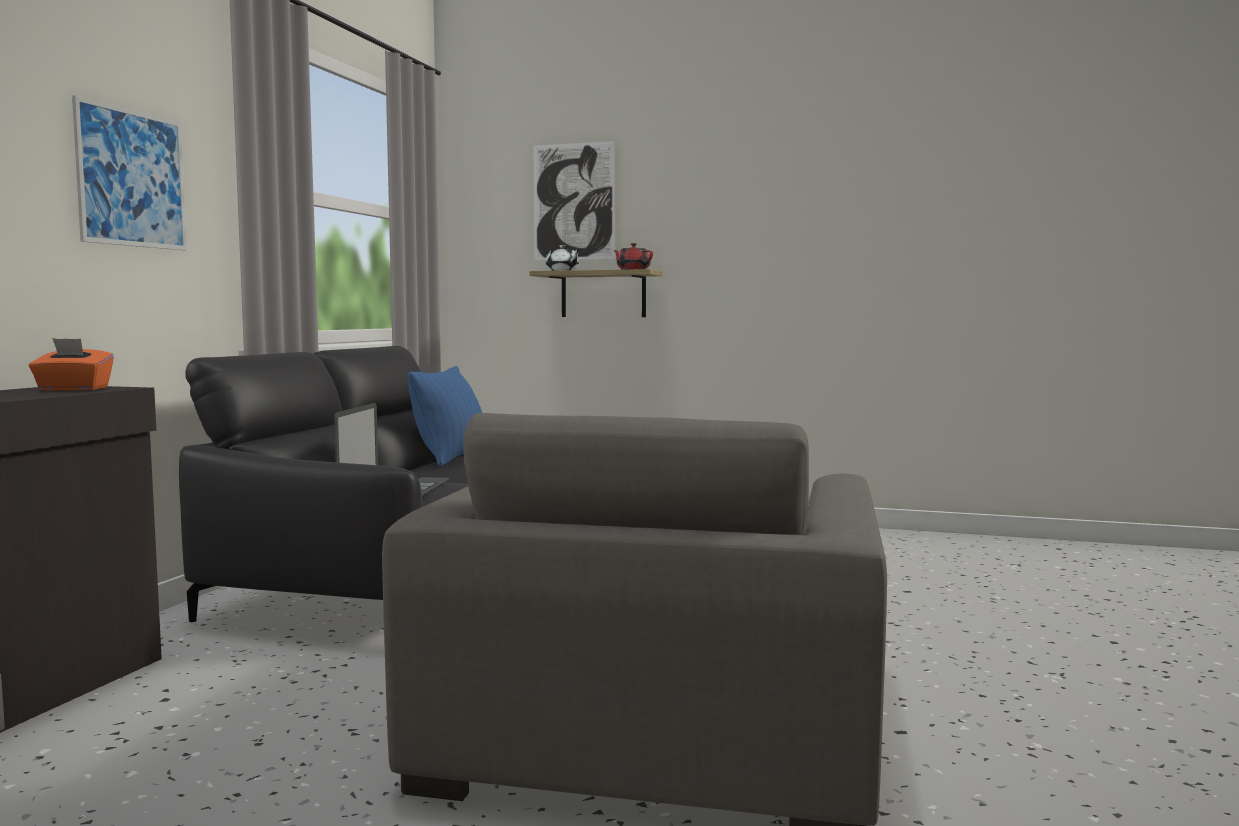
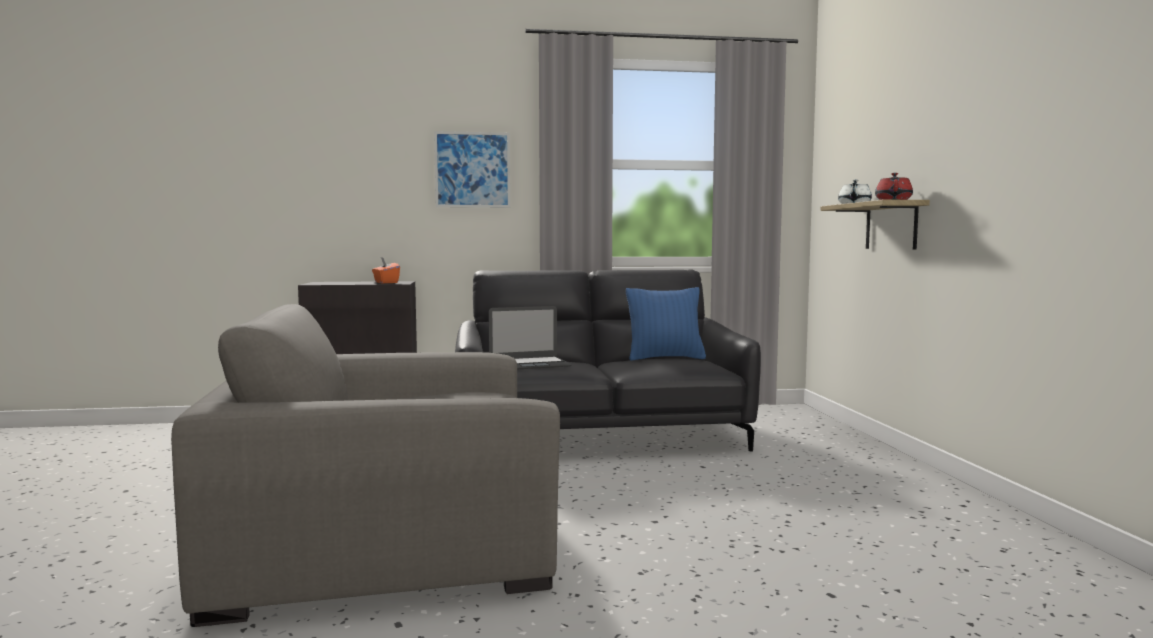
camera: 65 degrees right, 0 degrees up
picture [534,141,615,260] -> none

